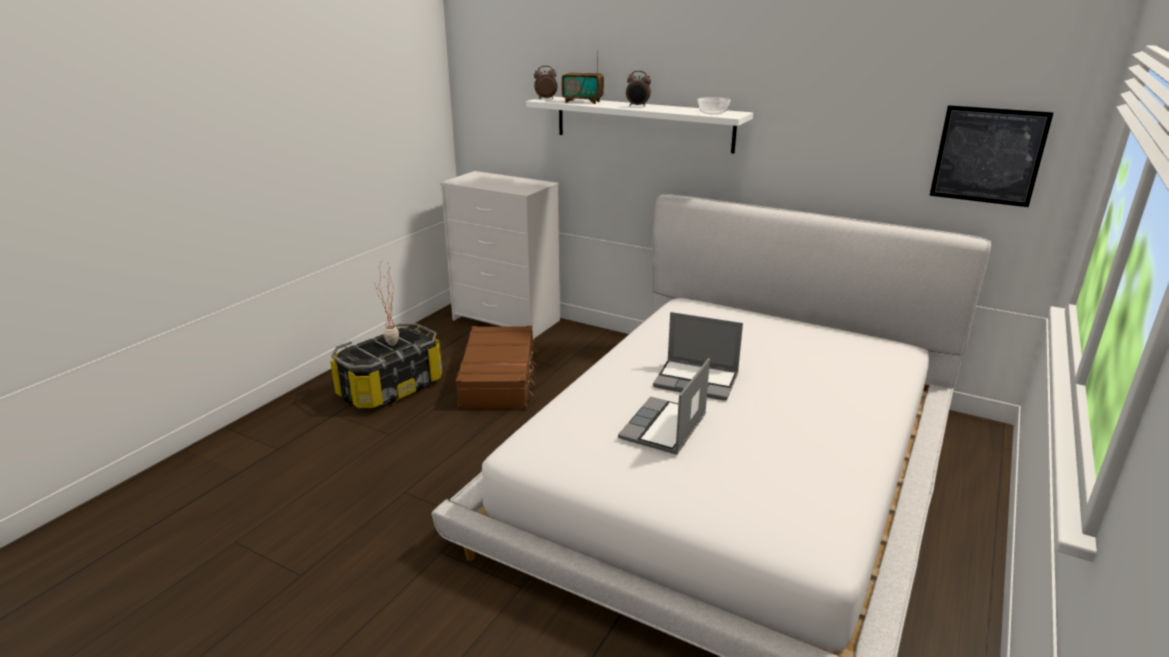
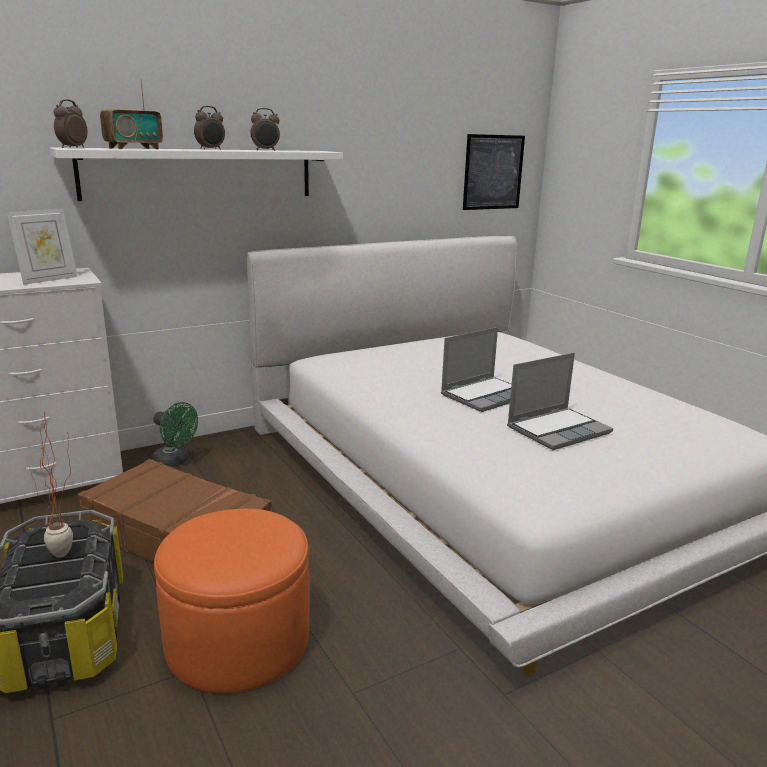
camera: 60 degrees left, 5 degrees down
laptop [618,358,710,455] -> laptop turned 90 degrees counterclockwise [507,353,613,450]
bowl [698,97,730,114] -> none
none -> picture frame [6,208,78,285]
none -> green fan [153,402,198,467]
none -> orange ottoman [154,509,310,693]
none -> alarm clock [250,108,280,151]

